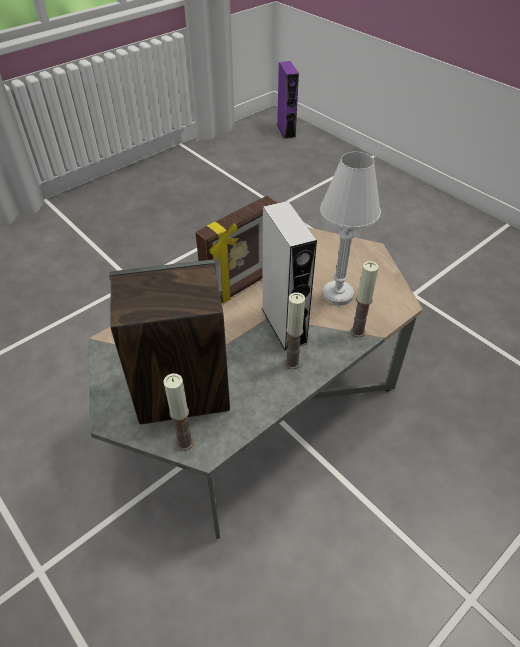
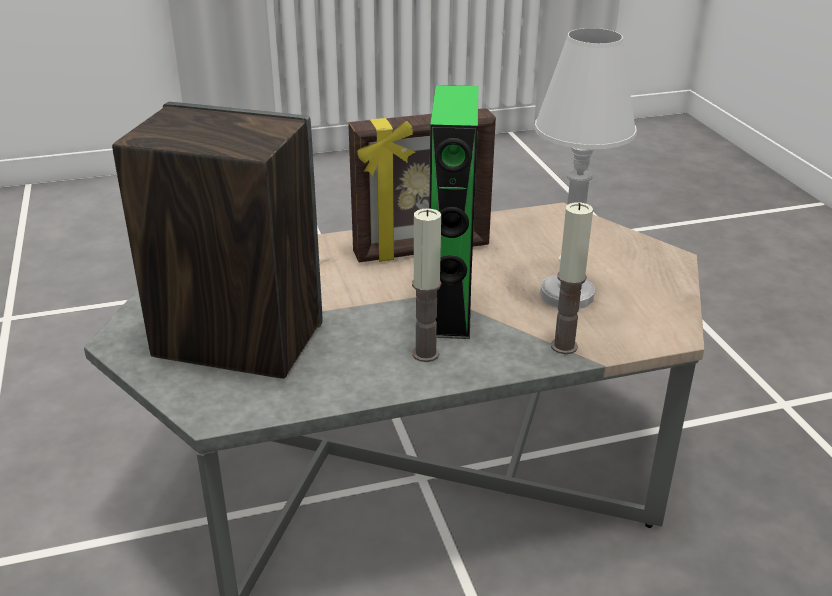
camera: 25 degrees right, 15 degrees down
candle [163,373,194,451] -> none
grey speaker [262,201,317,351] -> green speaker [429,85,478,339]
purple speaker [277,61,299,139] -> none

